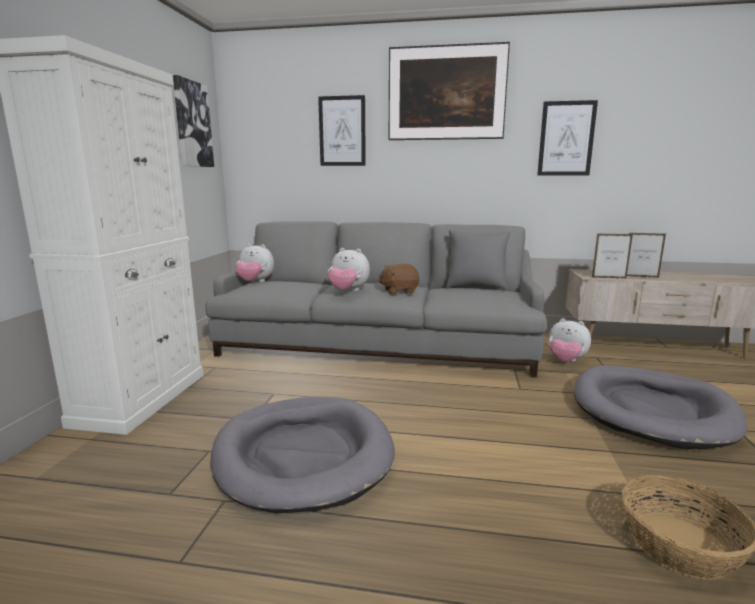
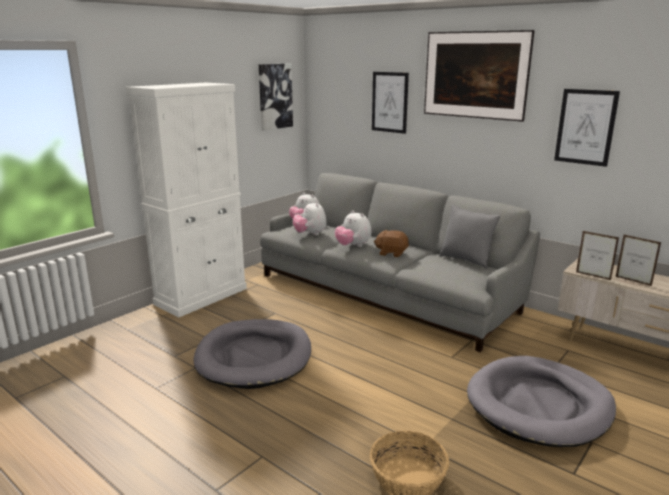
camera: 30 degrees right, 5 degrees up
plush toy [549,318,591,362] -> plush toy moved to [293,201,327,235]

